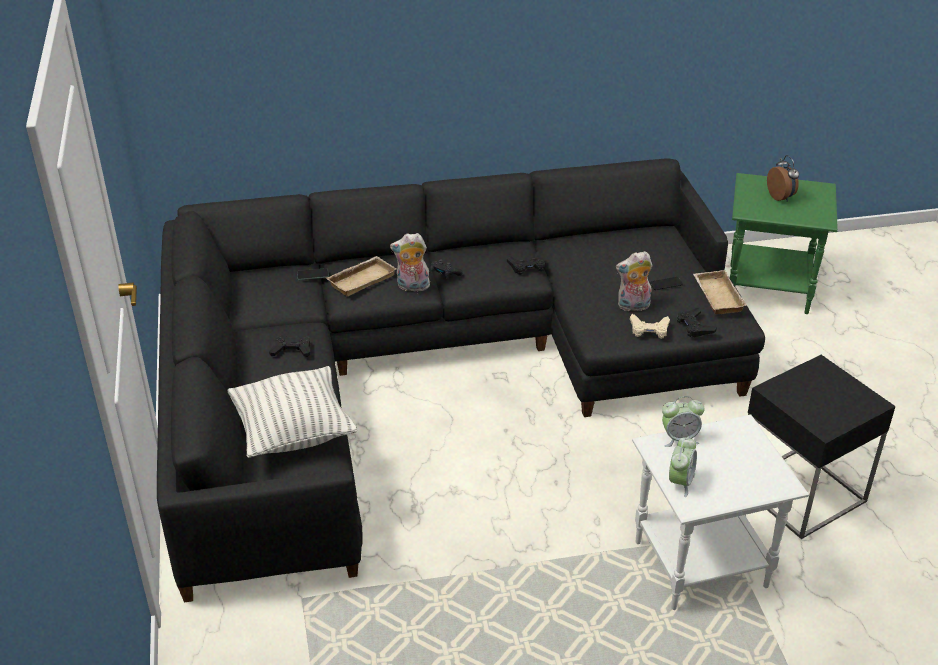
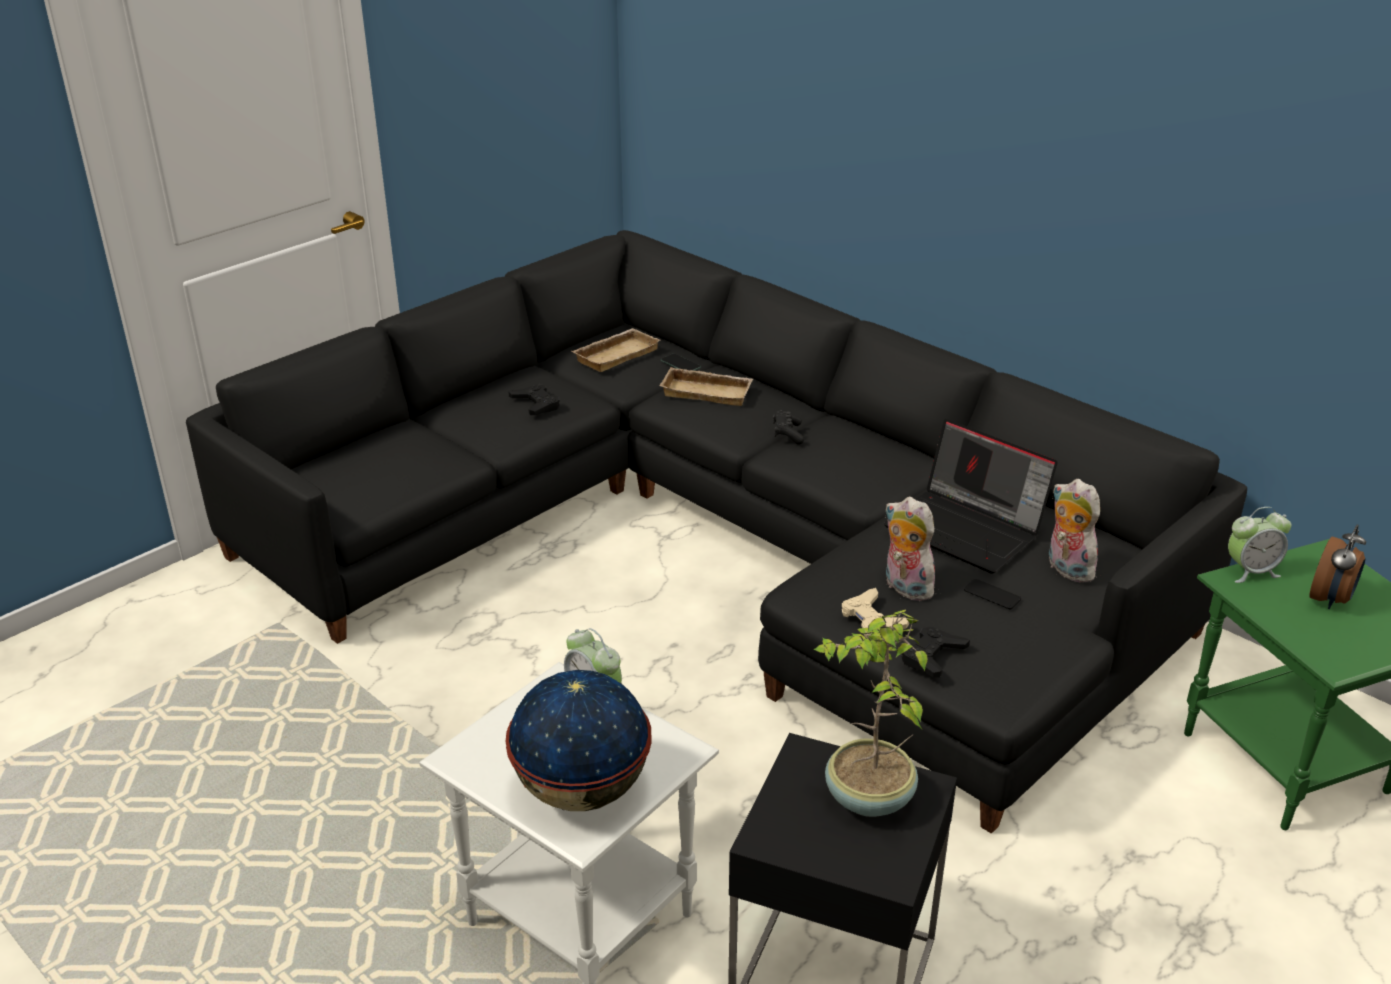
camera: 55 degrees right, 5 degrees down
pillow [227,366,357,458] -> none
plush toy [390,233,430,291] -> plush toy moved to [1049,479,1100,583]
black game controller [507,251,545,275] -> none
alarm clock [669,437,697,497] -> alarm clock moved to [1228,507,1291,583]
beige tray [693,270,747,314] -> beige tray moved to [572,328,661,372]
none -> globe [506,670,652,811]
none -> potted plant [813,610,928,817]
none -> laptop [884,419,1058,574]

